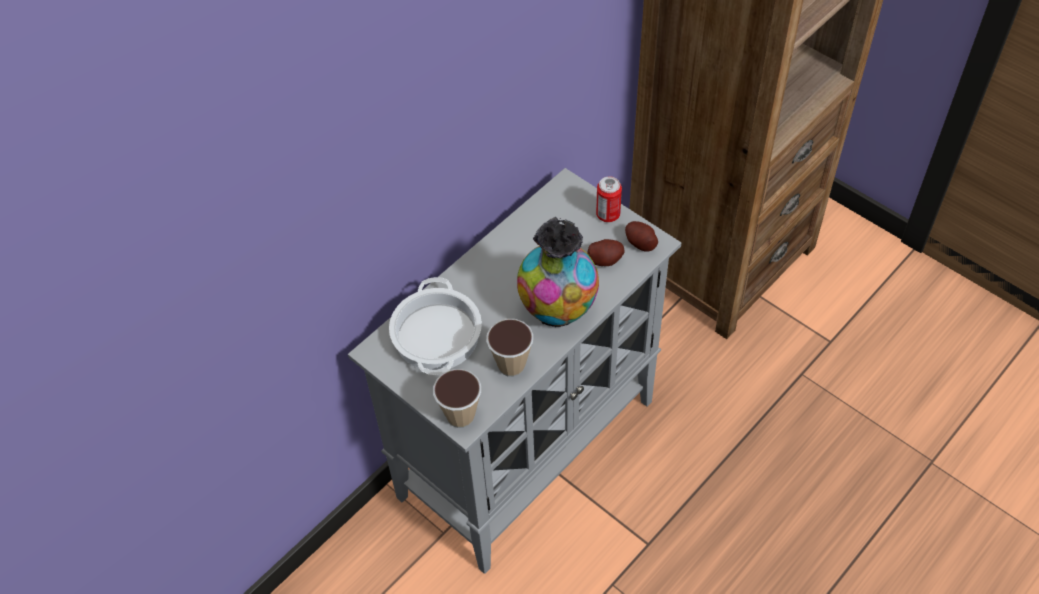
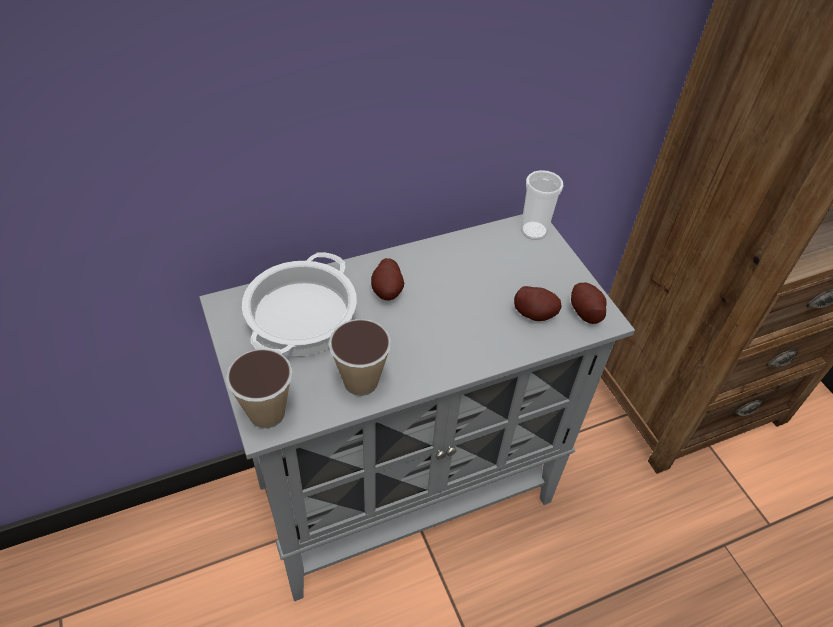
camera: 20 degrees right, 5 degrees down
vase [517,217,599,327] -> none
can [596,176,622,222] -> none
none -> potato [371,258,404,300]
none -> cup [521,170,564,240]

